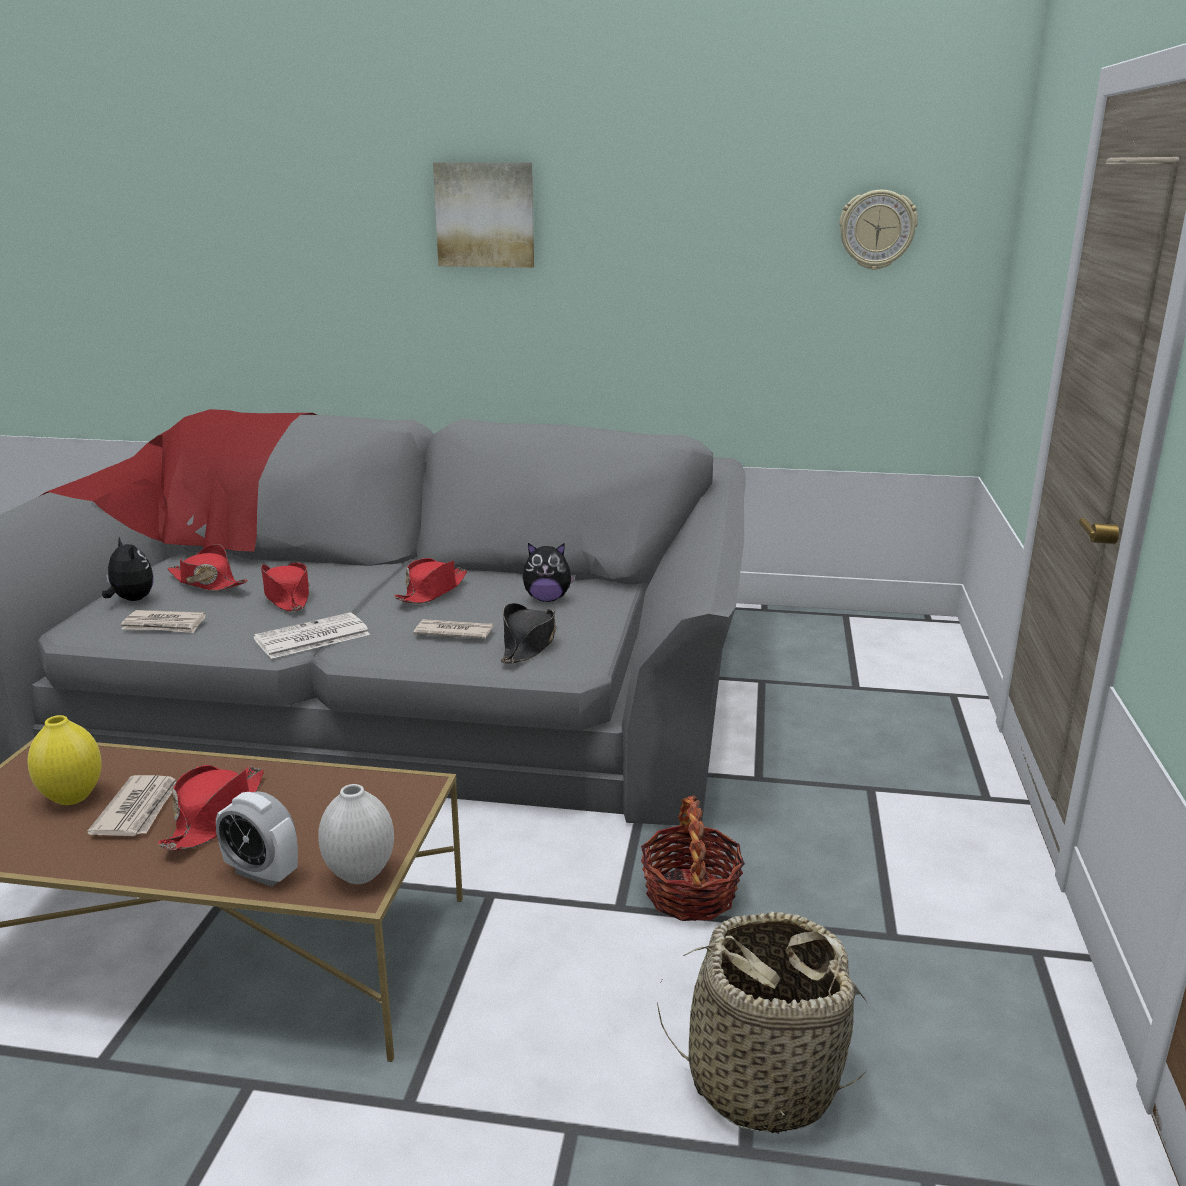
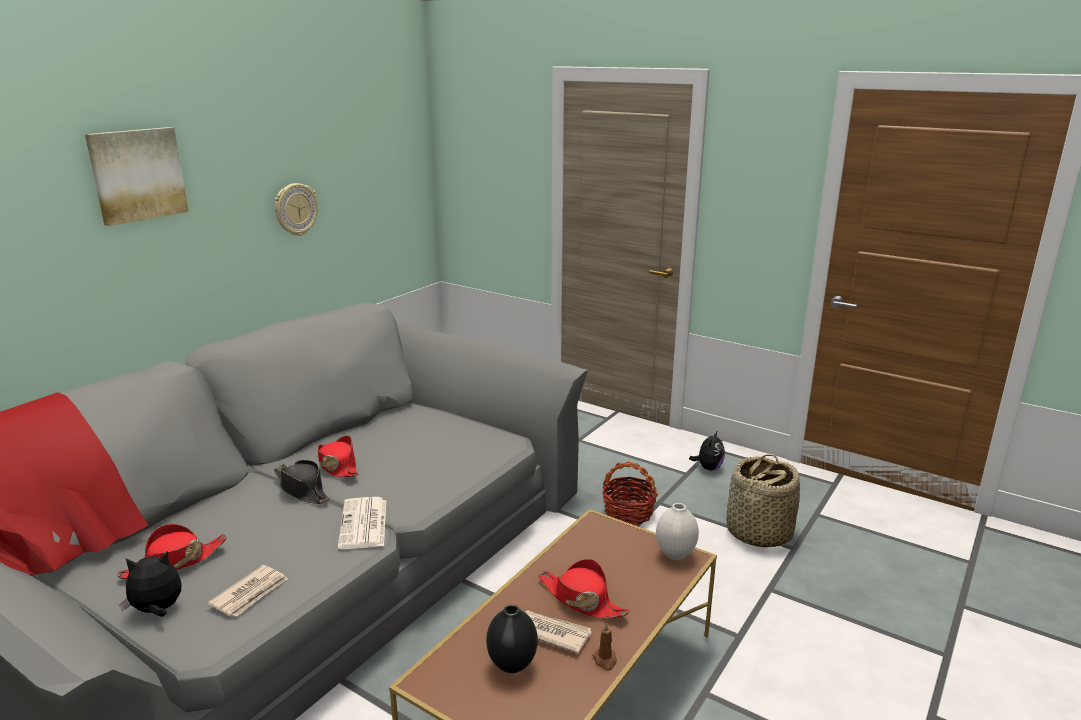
camera: 65 degrees left, 0 degrees up
yellow vase [28,715,102,805] -> black vase [486,605,538,673]
alarm clock [216,791,298,887] -> none
red hat [261,562,309,611] -> none
newspaper [413,619,494,639] -> none
black hat [501,603,556,664] -> black hat moved to [274,460,330,504]
plush toy [523,543,576,602] -> plush toy moved to [689,430,725,471]
wall clock [839,190,918,270] -> wall clock moved to [275,183,318,236]
none -> brown candle [592,623,617,671]

